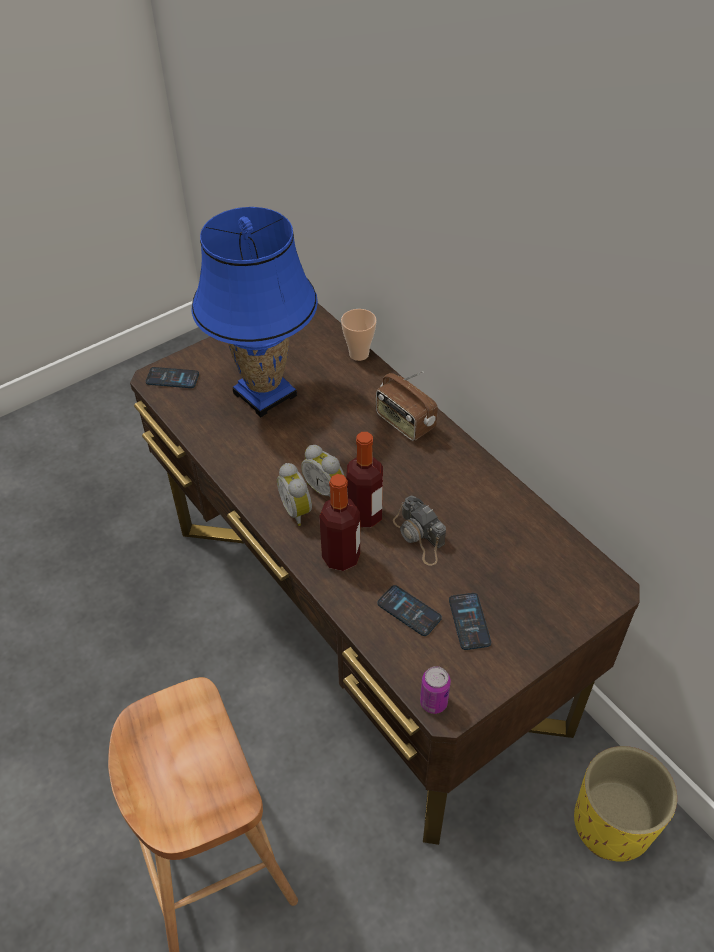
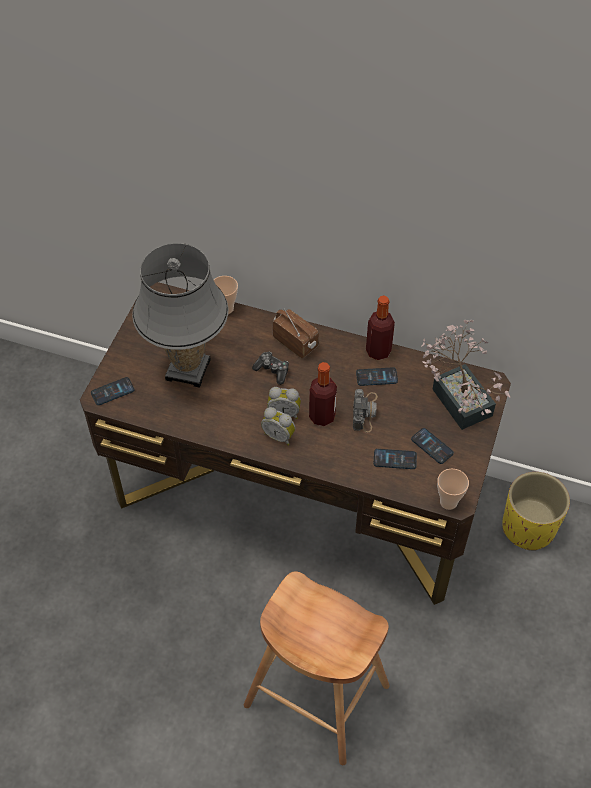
camera: 35 degrees left, 5 degrees up
blue table lamp [192,207,318,417] -> grey table lamp [132,243,228,388]
bottle [319,474,360,571] -> bottle moved to [366,296,395,360]
radio [376,371,438,441] -> radio turned 150 degrees counterclockwise [272,309,319,358]
camera [393,495,446,566] -> camera turned 105 degrees counterclockwise [353,389,378,432]
can [420,666,451,714] -> cup [437,469,469,510]
none -> game controller [252,352,289,385]
none -> phone [356,367,398,386]
none -> potted plant [421,320,510,430]

